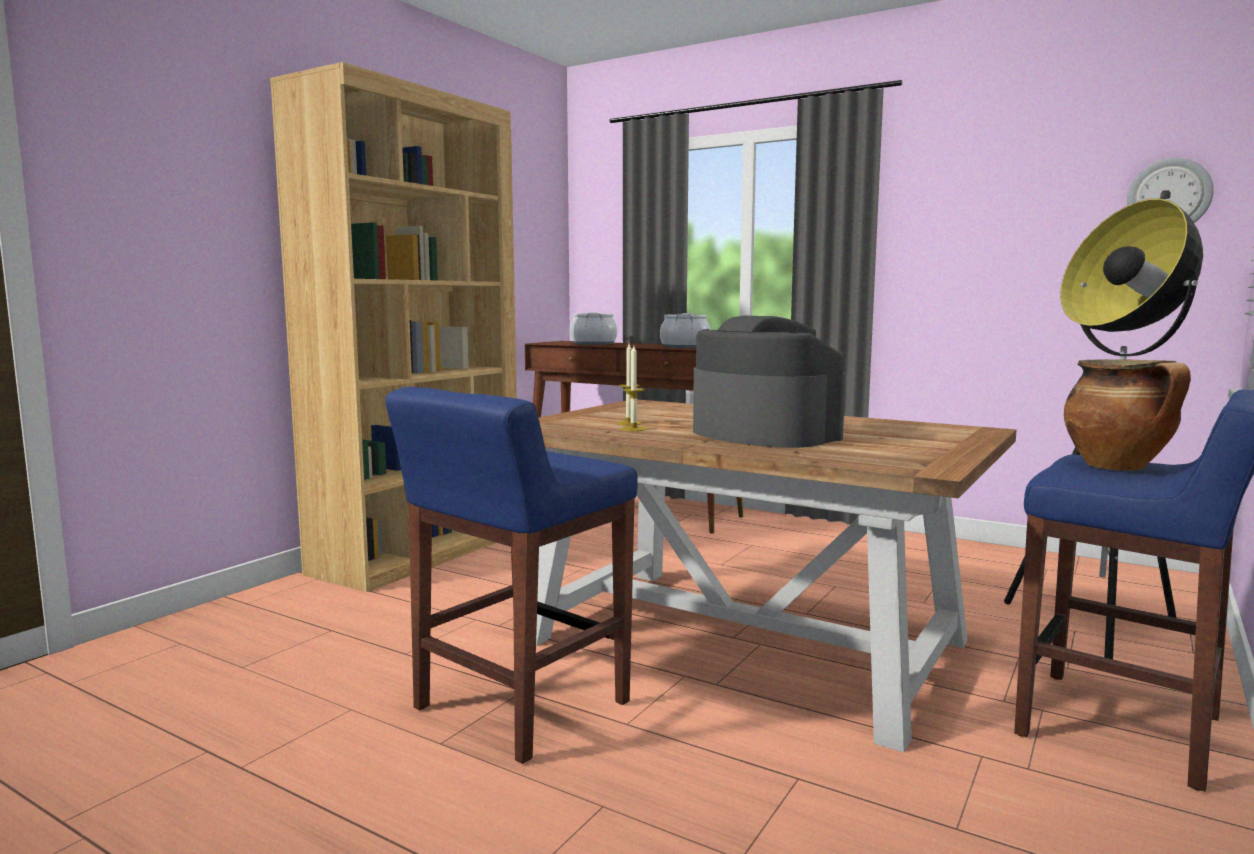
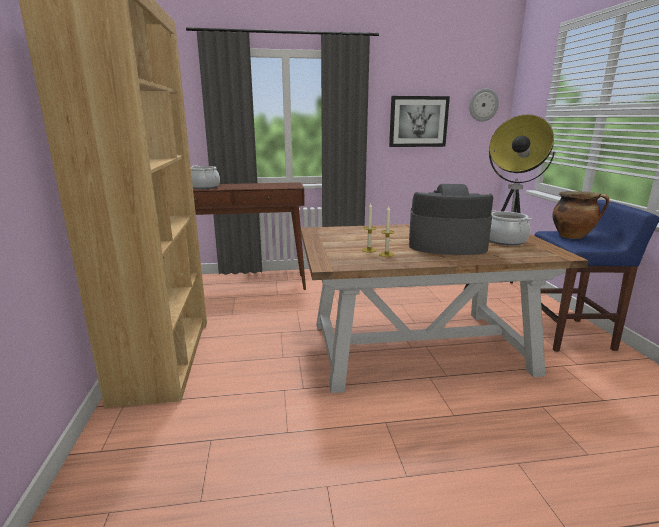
camera: 40 degrees left, 10 degrees up
blue stool [385,387,638,764] -> none
cooking pot [660,313,711,348] -> cooking pot moved to [489,210,532,246]
none -> picture [389,96,450,147]

